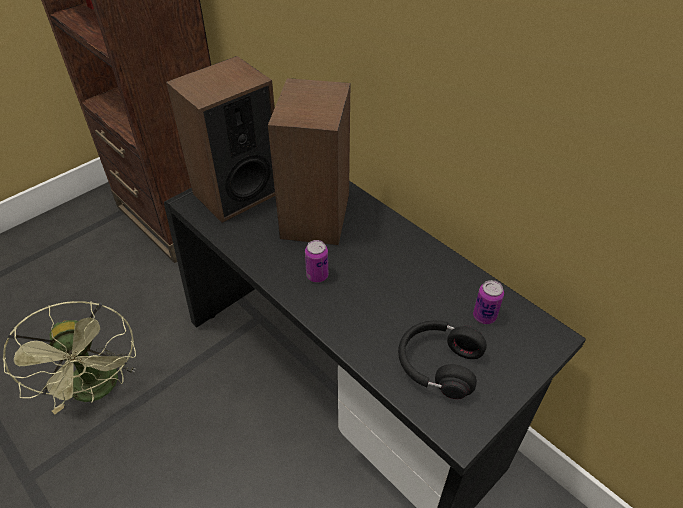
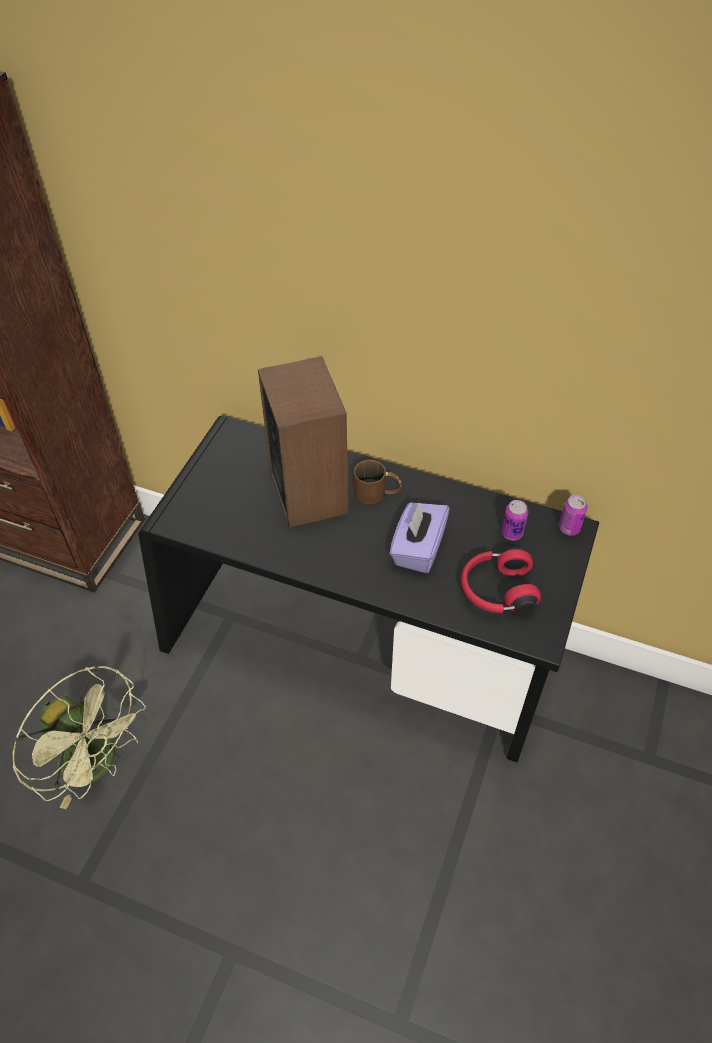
camera: 25 degrees left, 5 degrees up
speaker [166,56,275,223] -> none
can [305,240,328,283] -> can moved to [559,495,588,536]
black headphones [398,320,487,399] -> red headphones [461,547,541,614]
none -> brown mug [354,460,402,504]
none -> purple tissue box [390,502,450,573]

